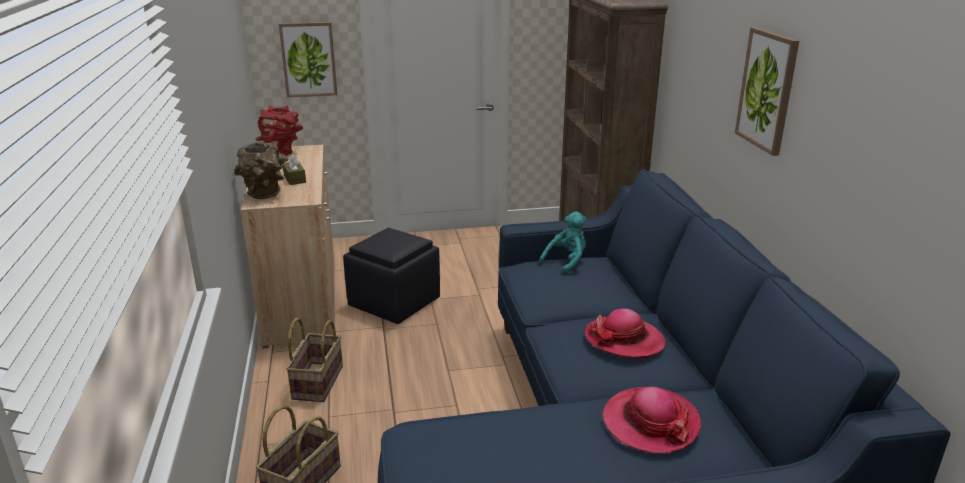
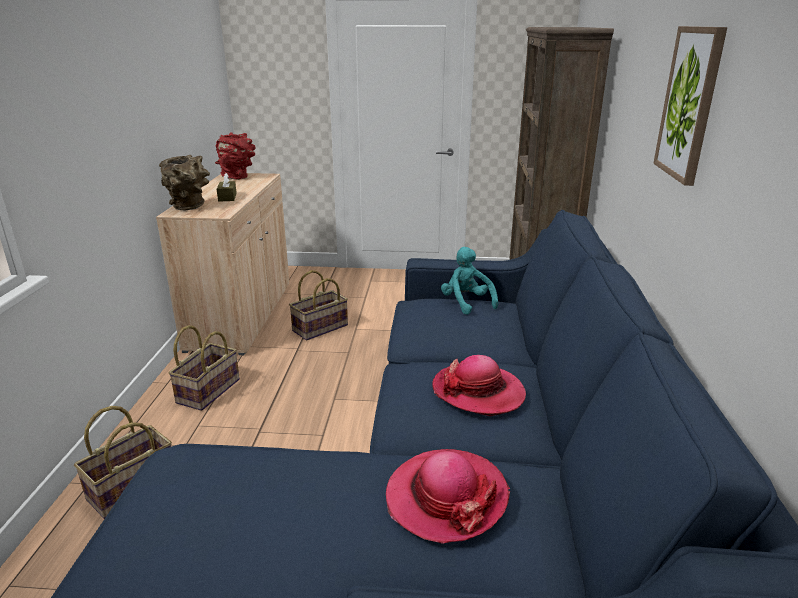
camera: 15 degrees right, 0 degrees up
picture [279,22,337,97] -> none
black ottoman [343,228,440,324] -> basket [289,270,348,340]
turquoise plush toy [539,211,587,275] -> turquoise plush toy turned 90 degrees counterclockwise [441,247,498,315]

